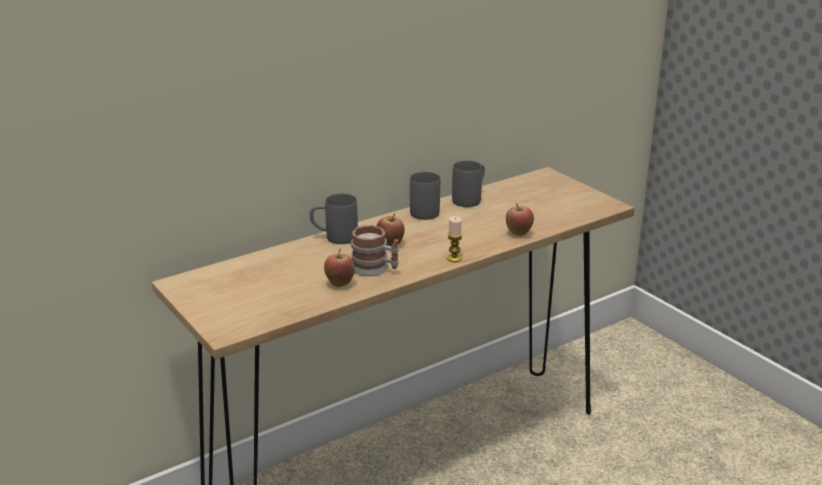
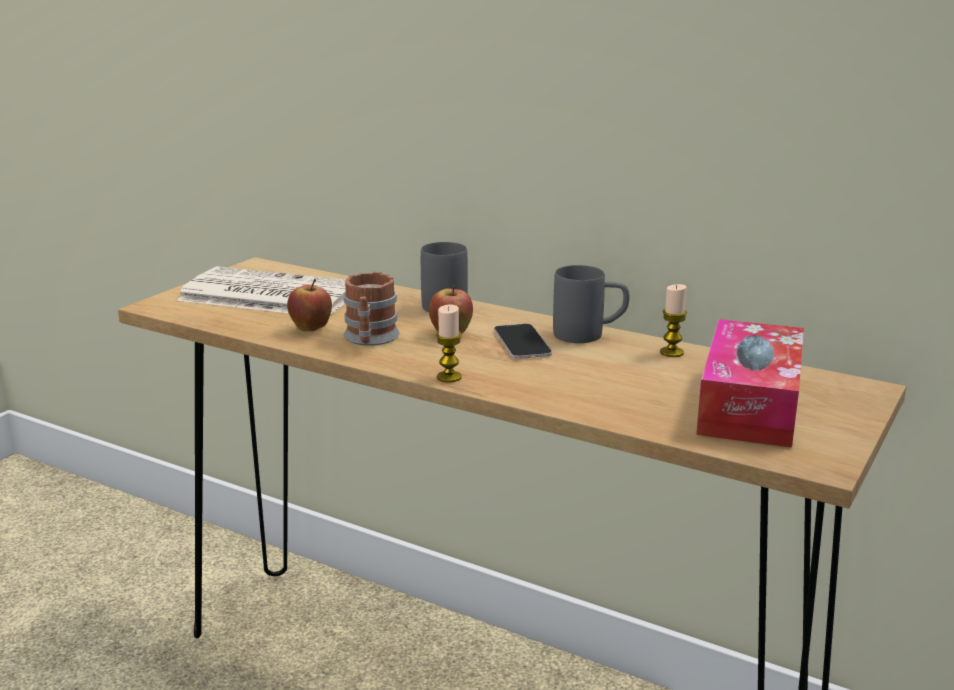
camera: 65 degrees right, 5 degrees down
grey mug [452,161,485,207] -> candle [660,284,687,357]
apple [506,203,534,236] -> none
none -> newspaper [176,267,346,314]
none -> phone [494,324,552,359]
none -> tissue box [696,319,804,448]

